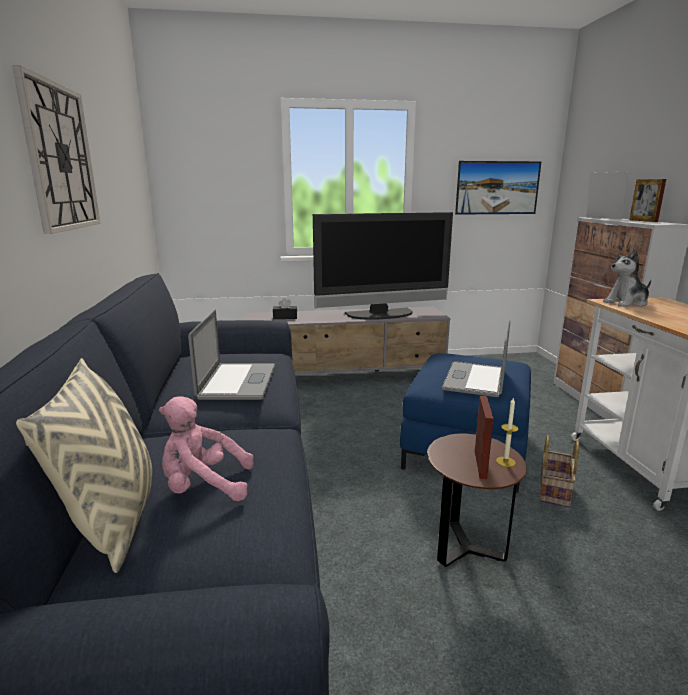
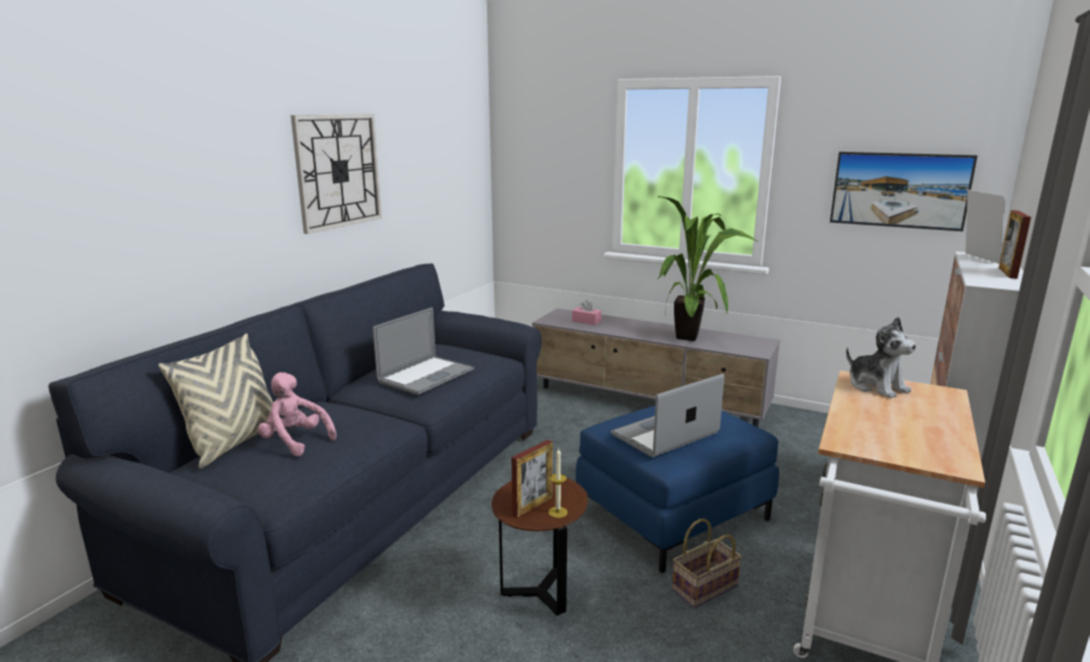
camera: 35 degrees right, 0 degrees up
black tissue box [273,298,297,319] -> pink tissue box [572,300,602,325]
television [313,212,453,320] -> potted plant [657,196,758,341]
plush toy [603,249,651,307] -> plush toy turned 135 degrees counterclockwise [846,317,917,398]

